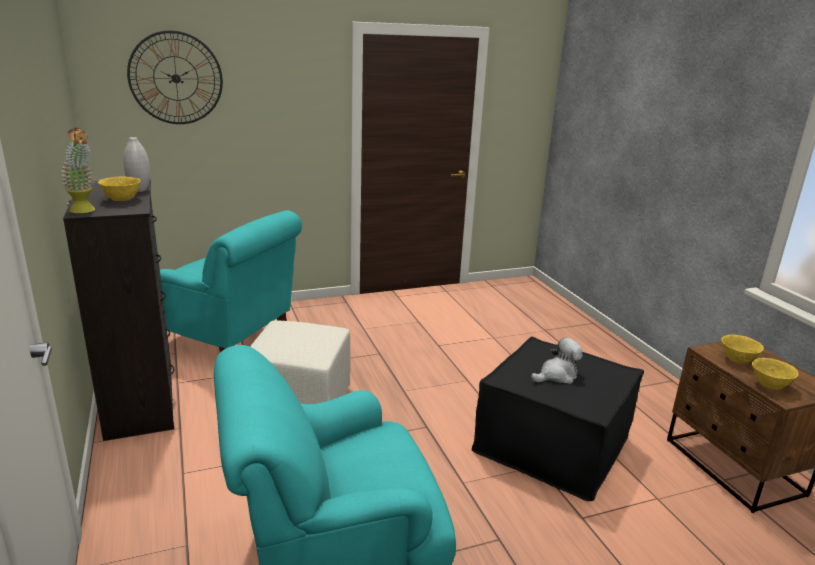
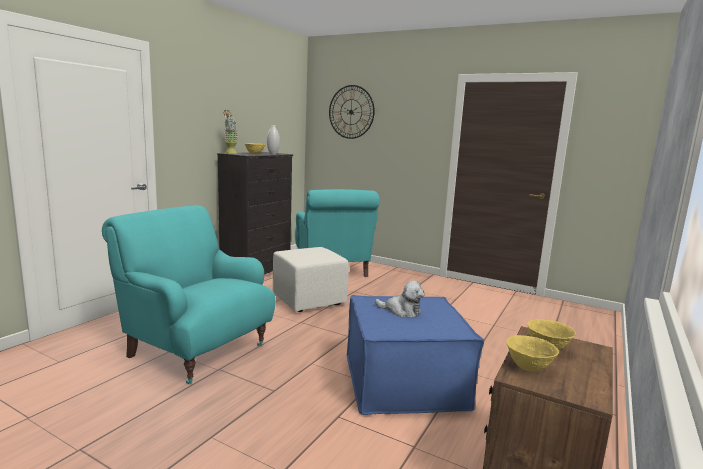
camera: 50 degrees right, 10 degrees down
black ottoman [472,336,644,501] -> blue ottoman [347,295,484,415]

